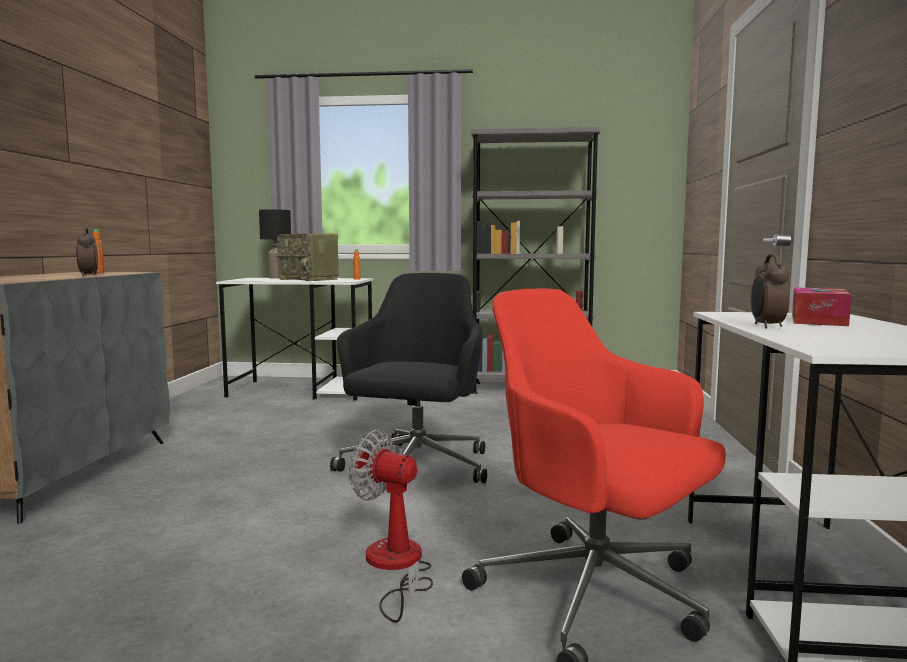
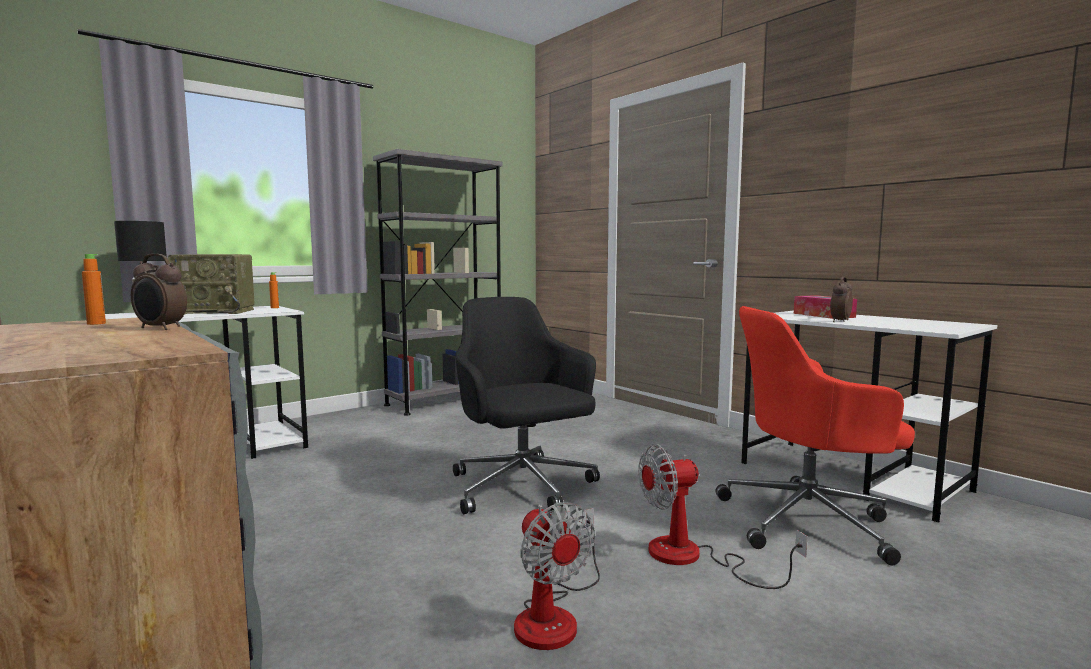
camera: 45 degrees left, 0 degrees up
alarm clock [751,254,790,328] -> alarm clock turned 75 degrees clockwise [830,277,853,322]
none -> fan [514,502,600,650]

